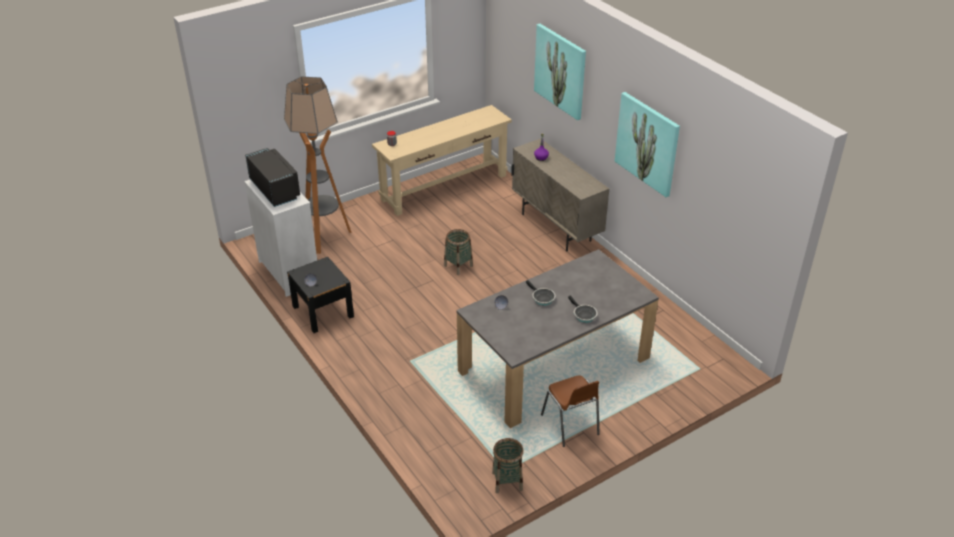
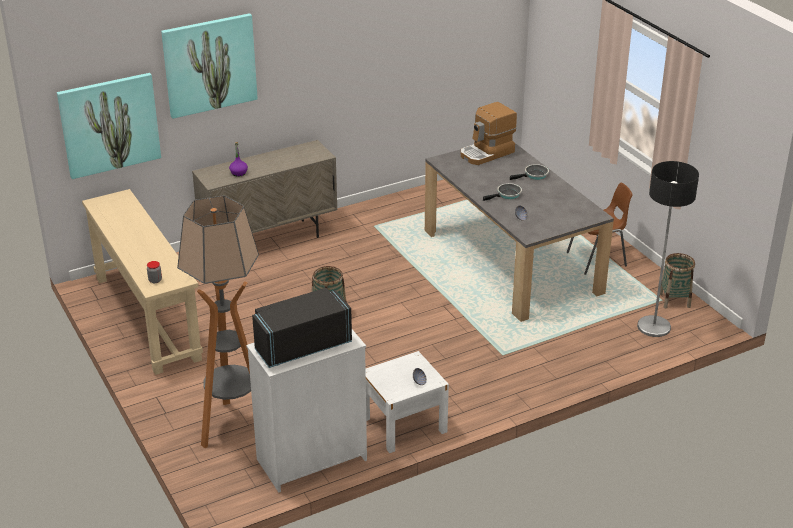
camera: 85 degrees left, 5 degrees down
black nightstand [287,257,354,333] -> white nightstand [365,351,449,453]
picture [615,92,680,197] -> picture moved to [57,73,161,179]
none -> coffee machine [461,102,517,165]
none -> floor lamp [637,161,699,337]

